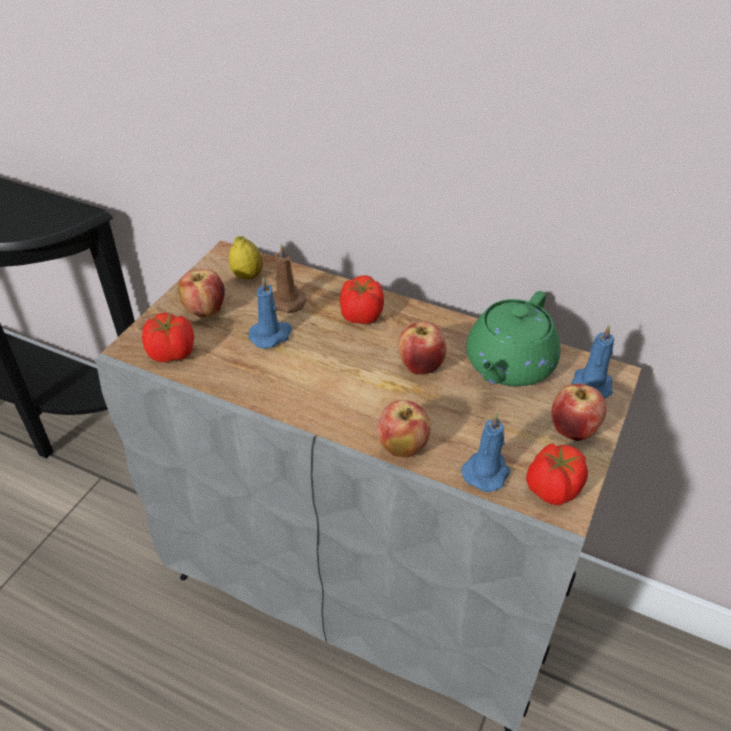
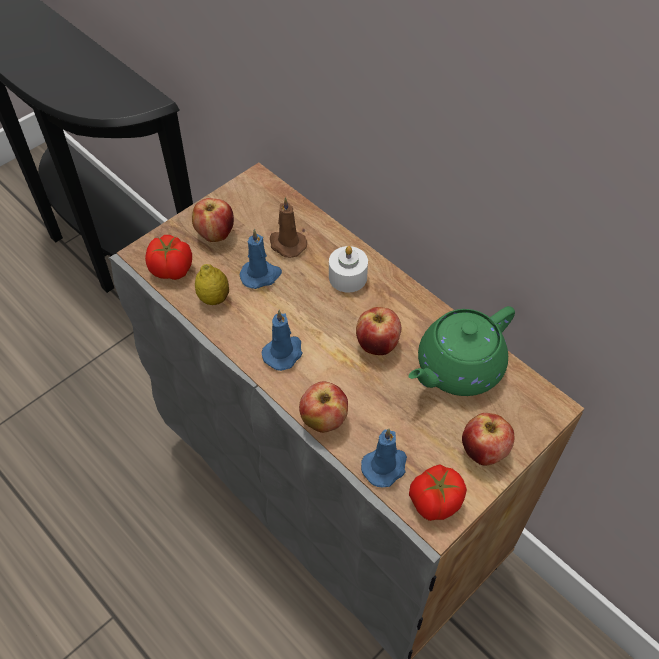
camera: 20 degrees right, 10 degrees up
lemon [229,236,263,279] -> lemon moved to [195,264,229,305]
tomato [340,275,384,324] -> white candle [329,246,368,293]
blue candle [571,324,614,399] -> blue candle moved to [262,310,303,371]

